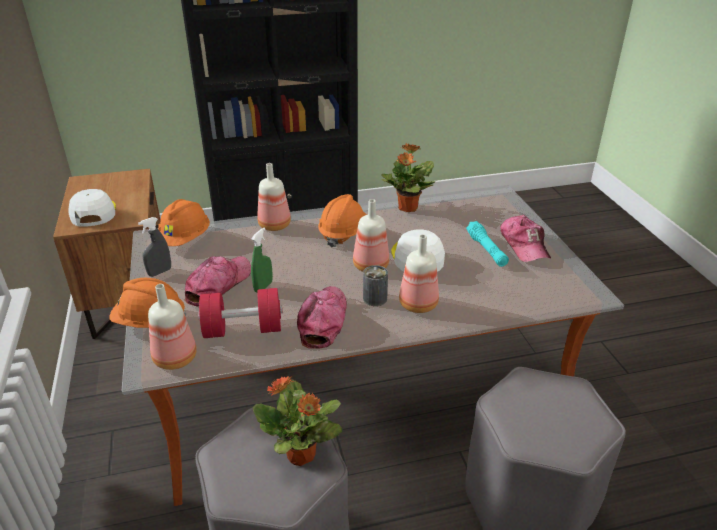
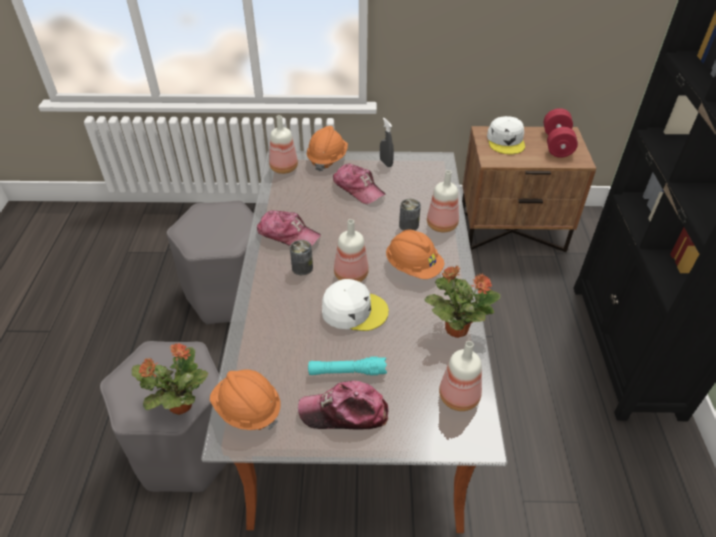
camera: 105 degrees right, 10 degrees up
white cap [68,189,116,227] -> white cap turned 90 degrees clockwise [487,116,525,154]
orange hard hat [158,199,210,246] -> orange hard hat moved to [210,369,280,430]
red dumbbell [198,288,283,338] -> red dumbbell moved to [544,108,578,158]
green spray bottle [251,228,273,293] -> none
potted plant [253,376,342,466] -> potted plant moved to [132,343,209,415]
bottle [399,234,439,313] -> bottle moved to [439,341,482,411]
none -> can [399,199,421,231]

